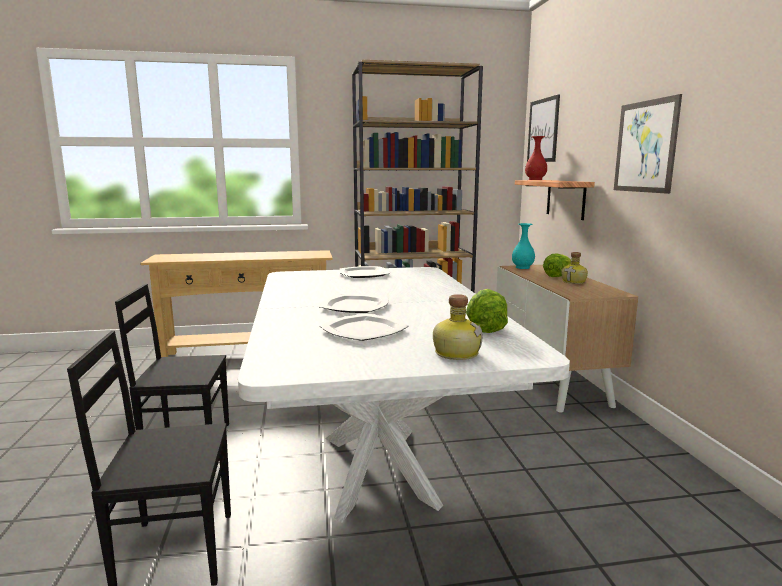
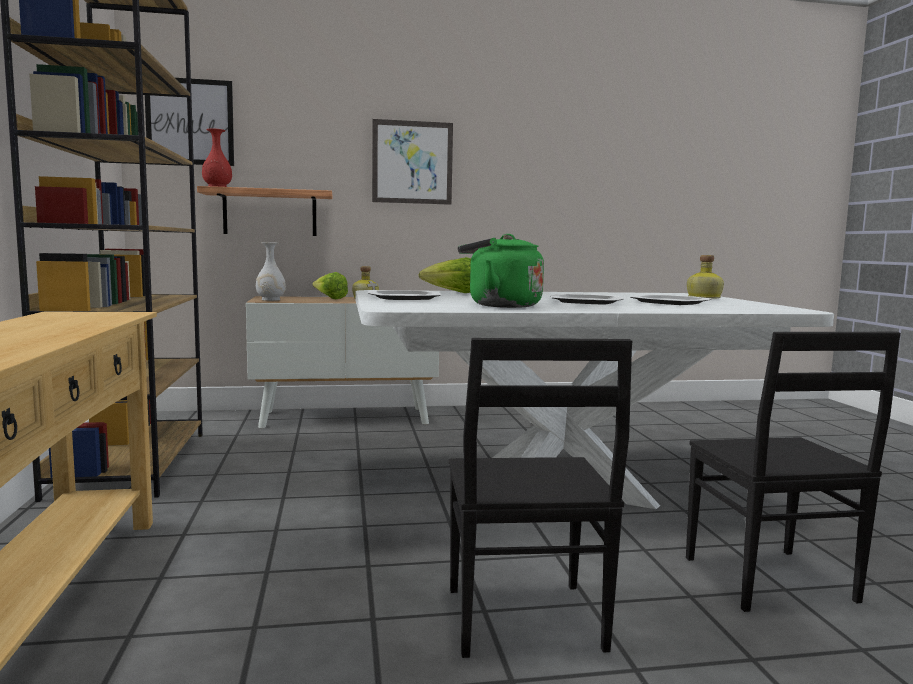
camera: 90 degrees left, 5 degrees down
lettuce [466,289,508,333] -> lettuce moved to [419,257,471,293]
turquoise vase [512,223,535,269] -> white vase [256,242,286,301]
none -> green kettle [458,234,544,308]

